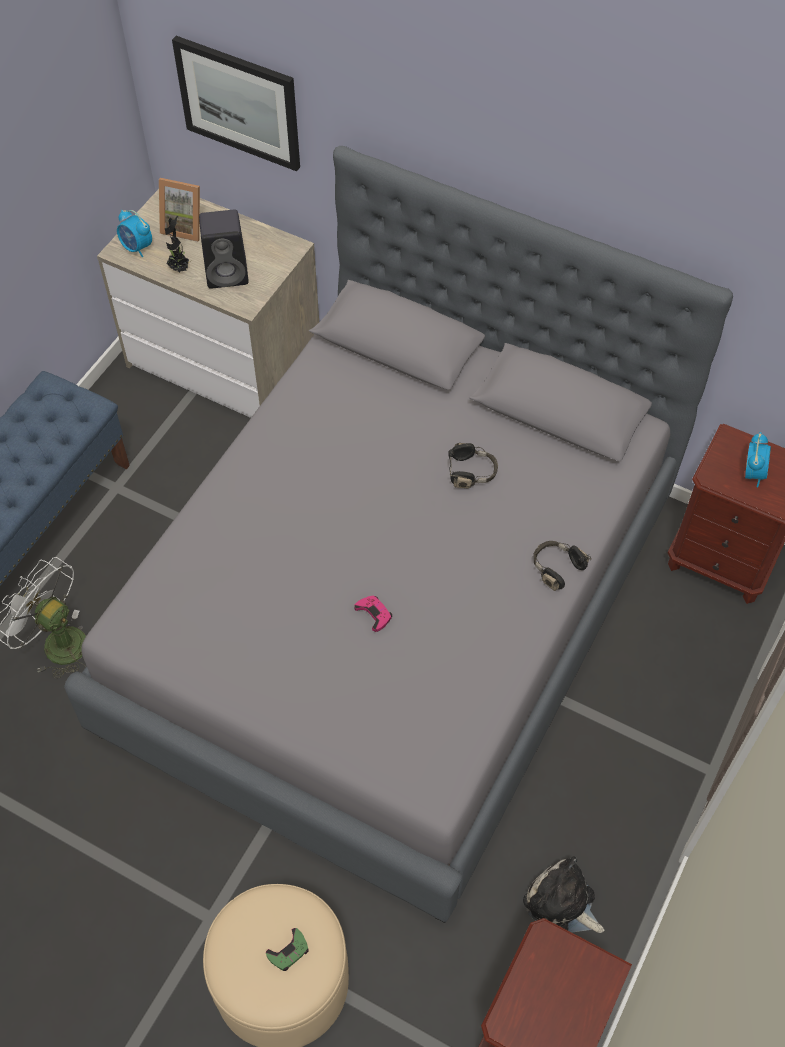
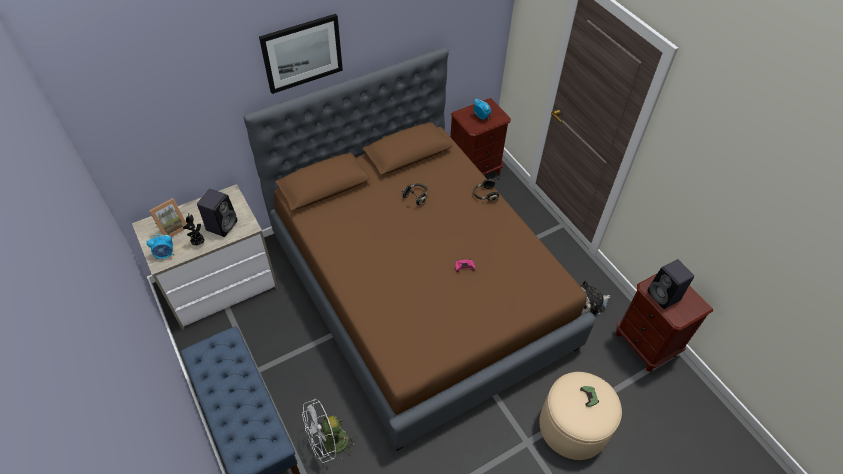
camera: 60 degrees left, 5 degrees down
grey bed [64,146,733,923] -> brown bed [243,47,596,451]
picture [172,36,300,171] -> picture moved to [259,14,343,94]
none -> black speaker [647,259,694,309]

